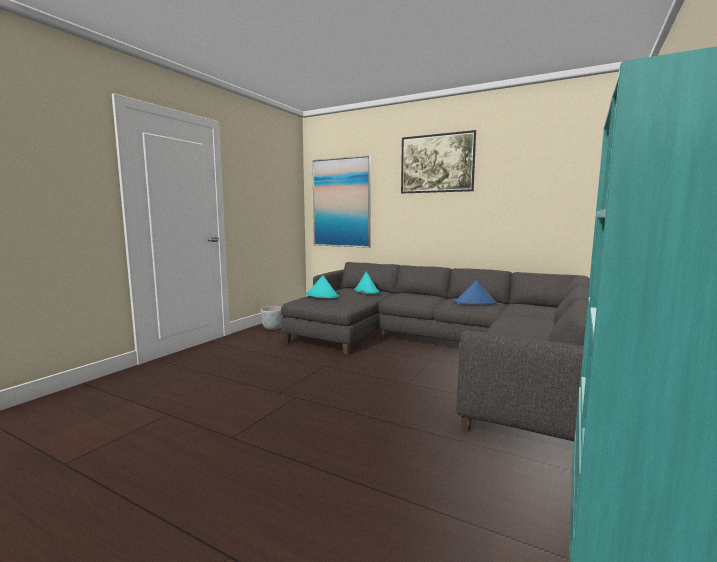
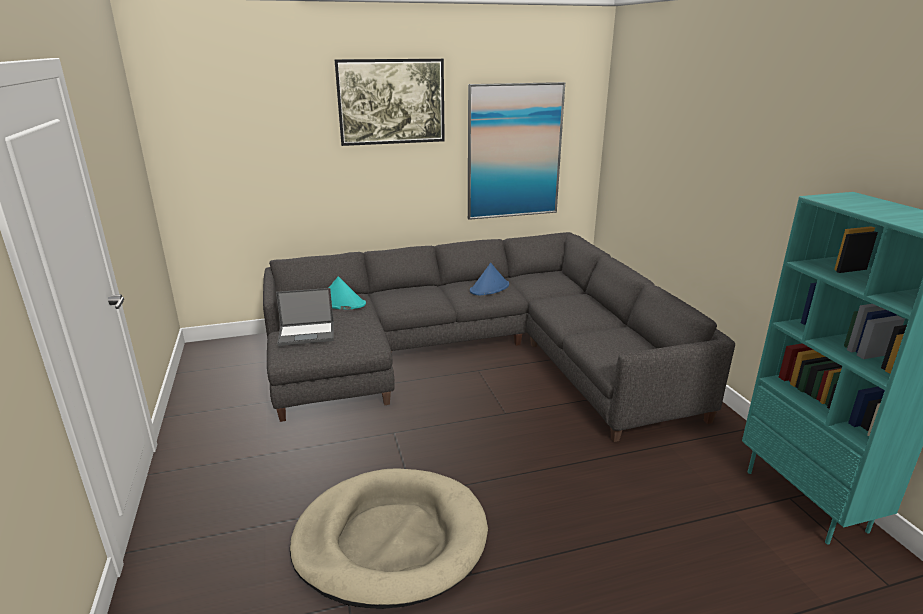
camera: 45 degrees left, 15 degrees up
grey planter [261,306,283,330] -> none
turquoise hat [306,275,339,298] -> laptop [276,288,334,346]
picture [312,155,371,248] -> picture moved to [468,82,565,220]
none -> beige dog bed [290,468,488,609]

